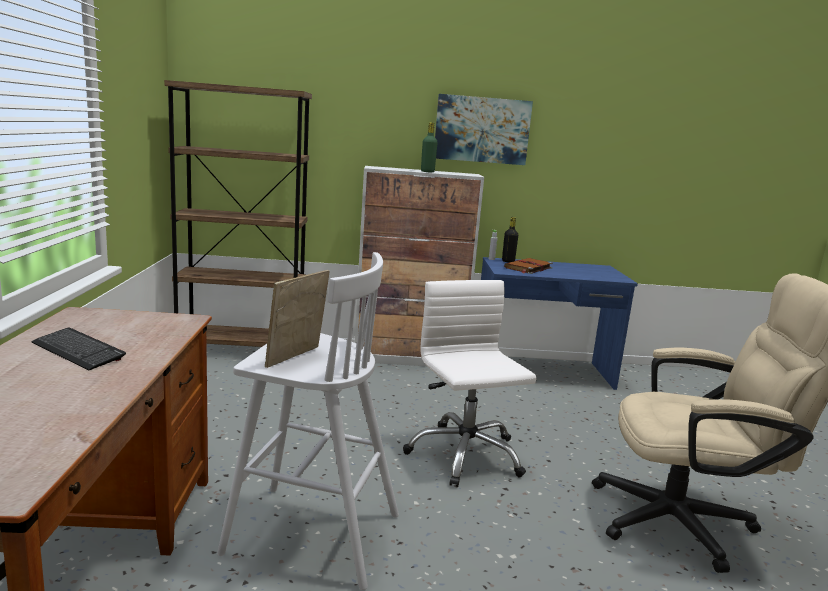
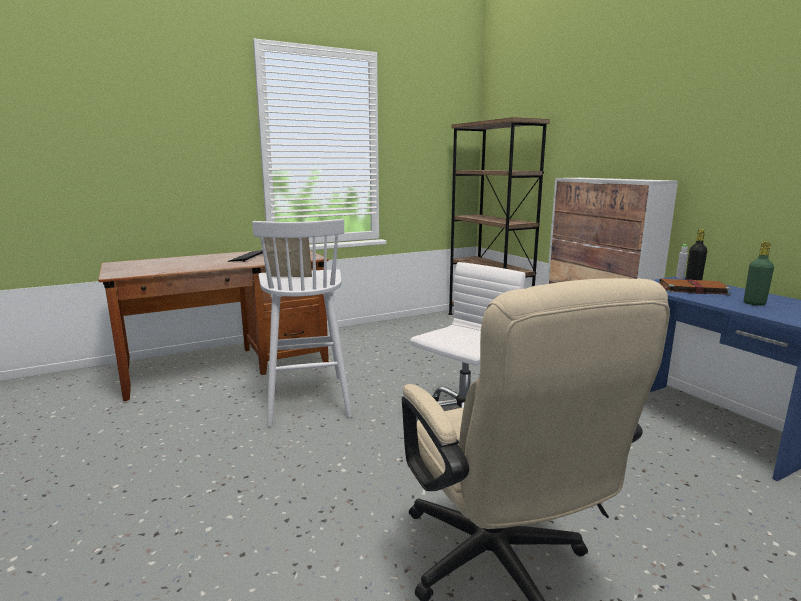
camera: 65 degrees right, 0 degrees up
green bottle [421,122,438,172] -> green bottle moved to [744,241,774,306]
picture [435,94,533,165] -> none

